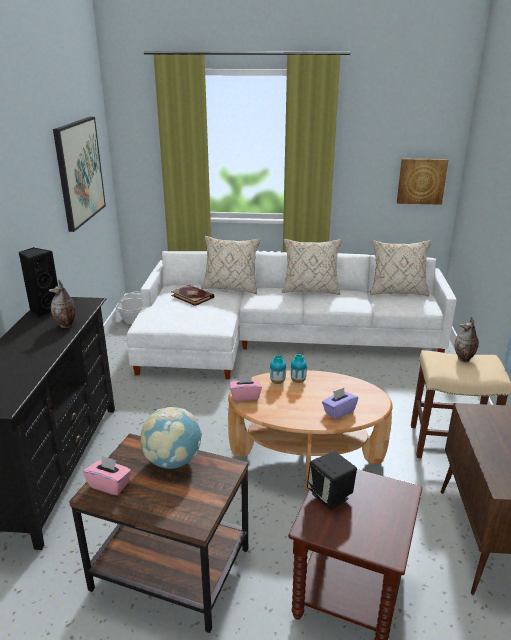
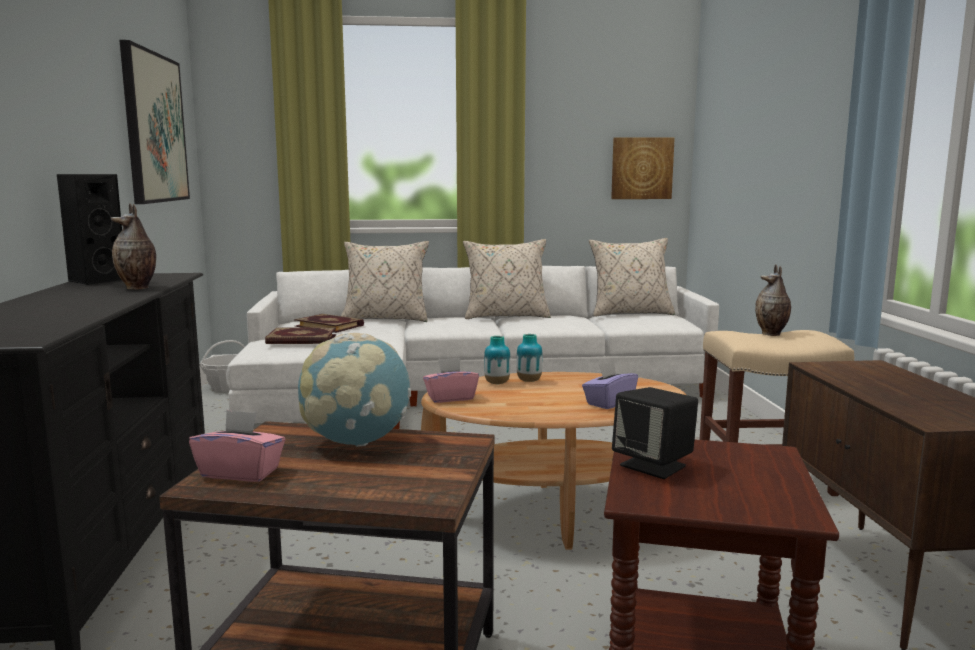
camera: 10 degrees left, 15 degrees down
none -> book [265,327,336,344]

